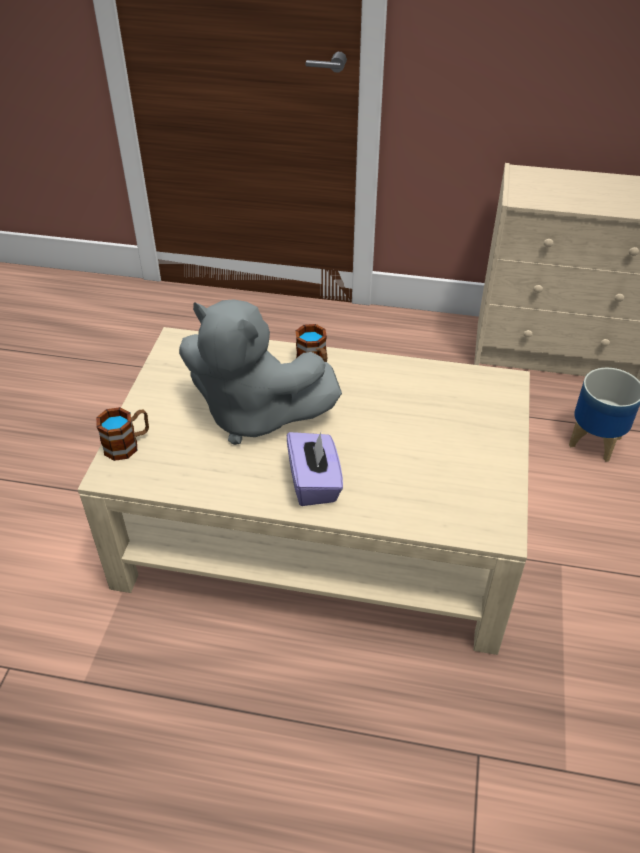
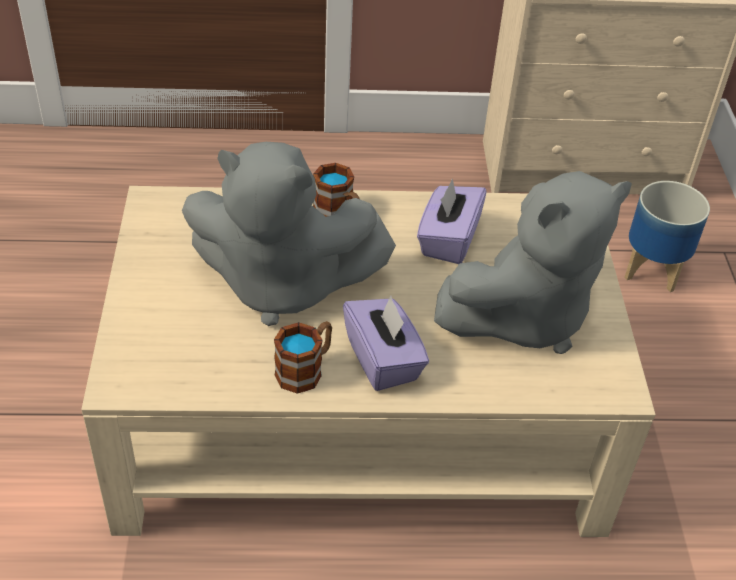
camera: 15 degrees left, 0 degrees up
mug [96,407,149,461] -> mug moved to [274,321,332,394]
none -> purple tissue box [417,178,487,264]
none -> grey plush toy [434,171,632,354]

